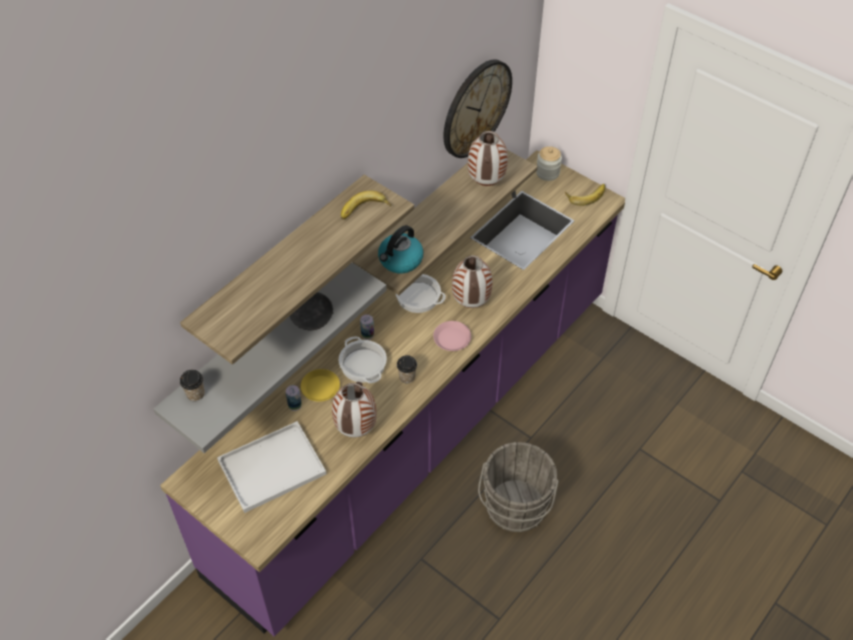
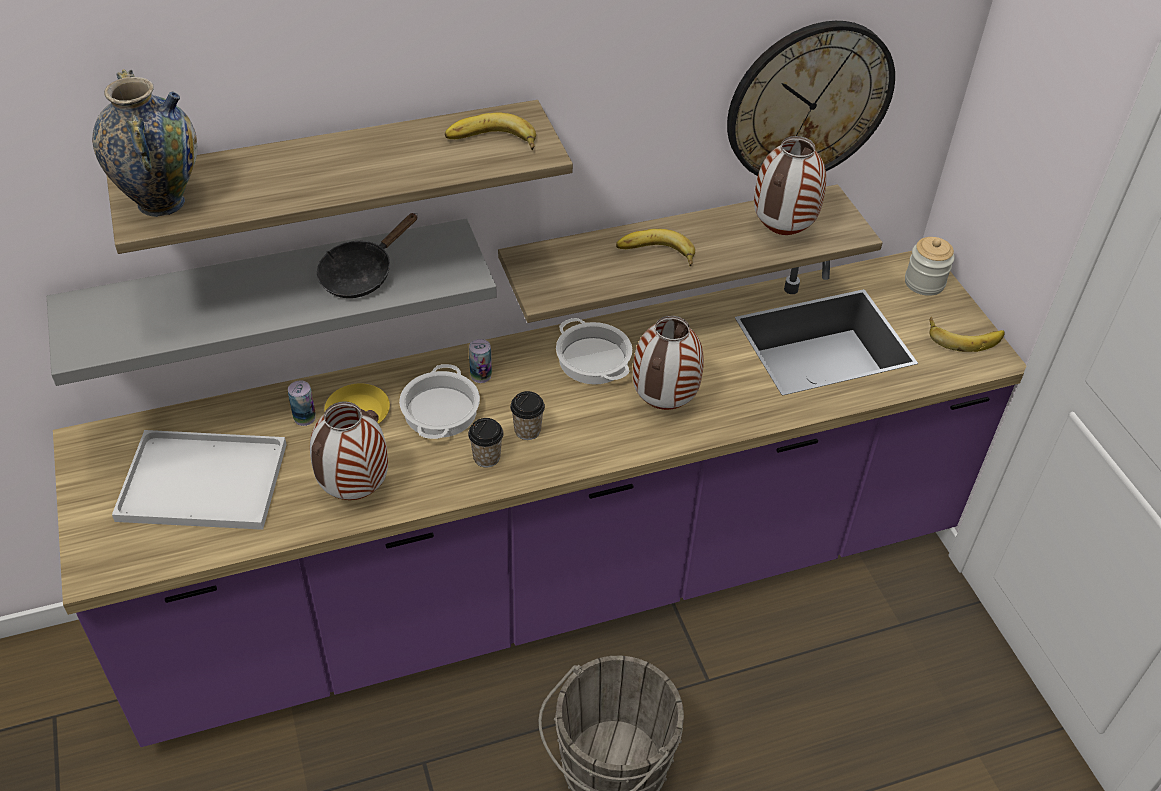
camera: 30 degrees right, 5 degrees down
cup [180,370,205,401] -> cup moved to [510,391,545,440]
kettle [378,225,423,273] -> none
pink plate [433,321,471,351] -> none
none -> vase [92,69,197,217]
none -> banana [616,229,695,266]

